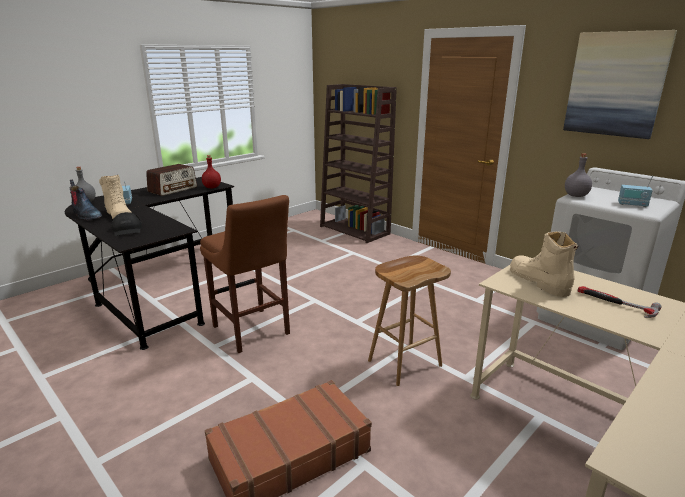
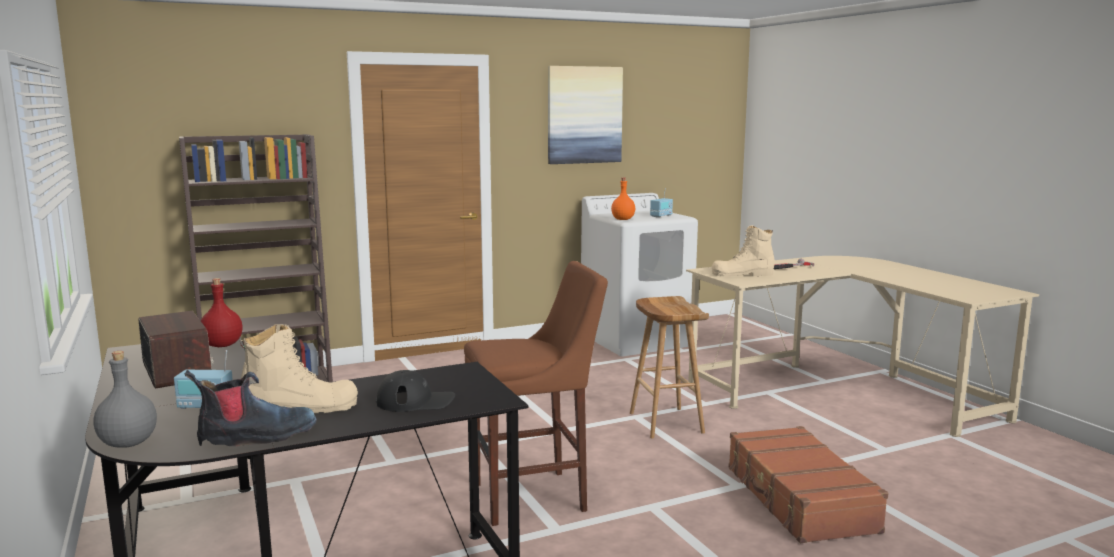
camera: 70 degrees left, 10 degrees down
grey bottle [565,153,592,197] -> orange bottle [611,178,635,220]

